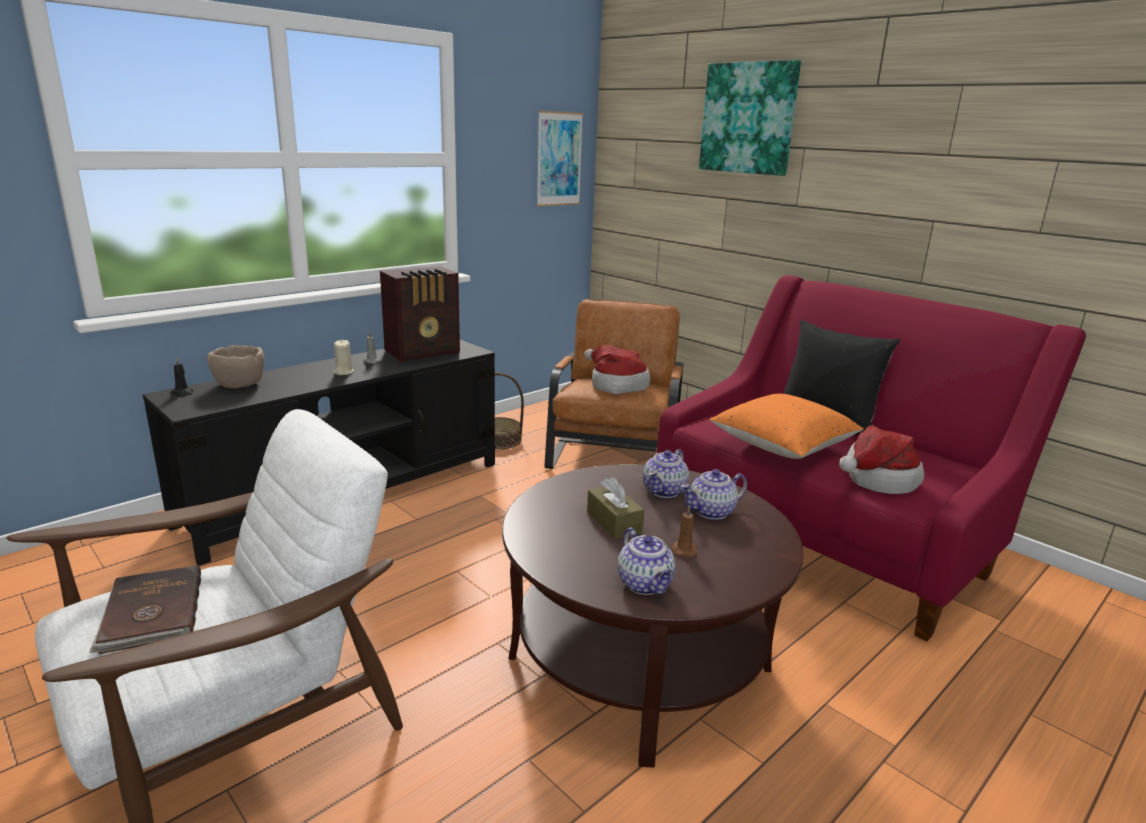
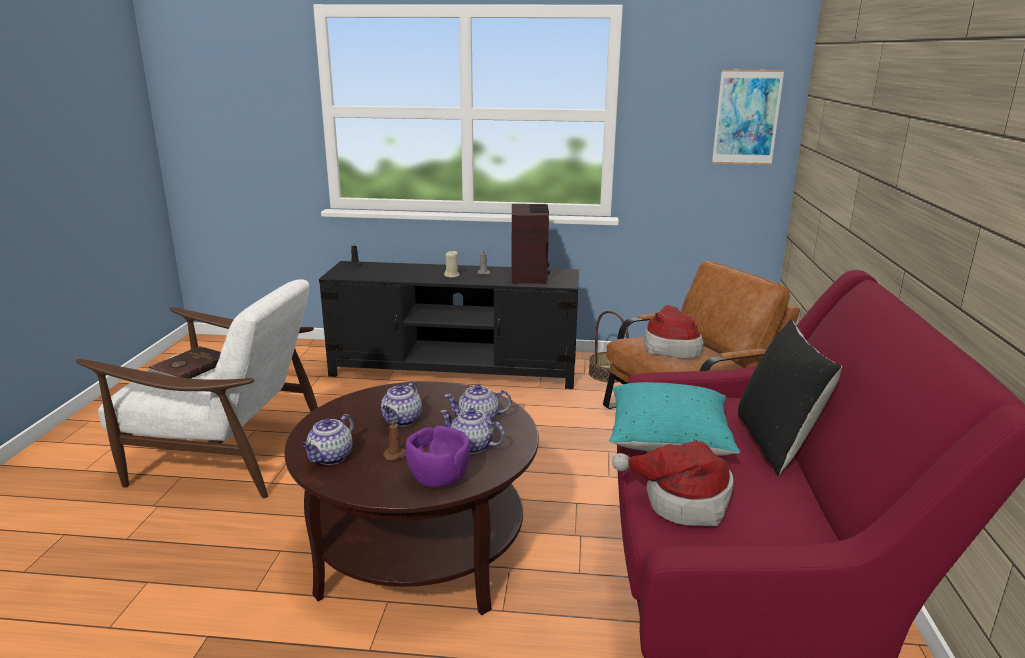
camera: 50 degrees right, 0 degrees up
brown bowl [207,345,264,388] -> none
radio [380,266,460,362] -> radio turned 105 degrees counterclockwise [511,204,550,285]
brown tissue box [587,477,644,539] -> teapot [381,381,422,426]
picture [699,60,801,176] -> none
orange pillow [709,394,864,459] -> turquoise pillow [609,382,740,456]
none -> purple bowl [405,426,470,487]

